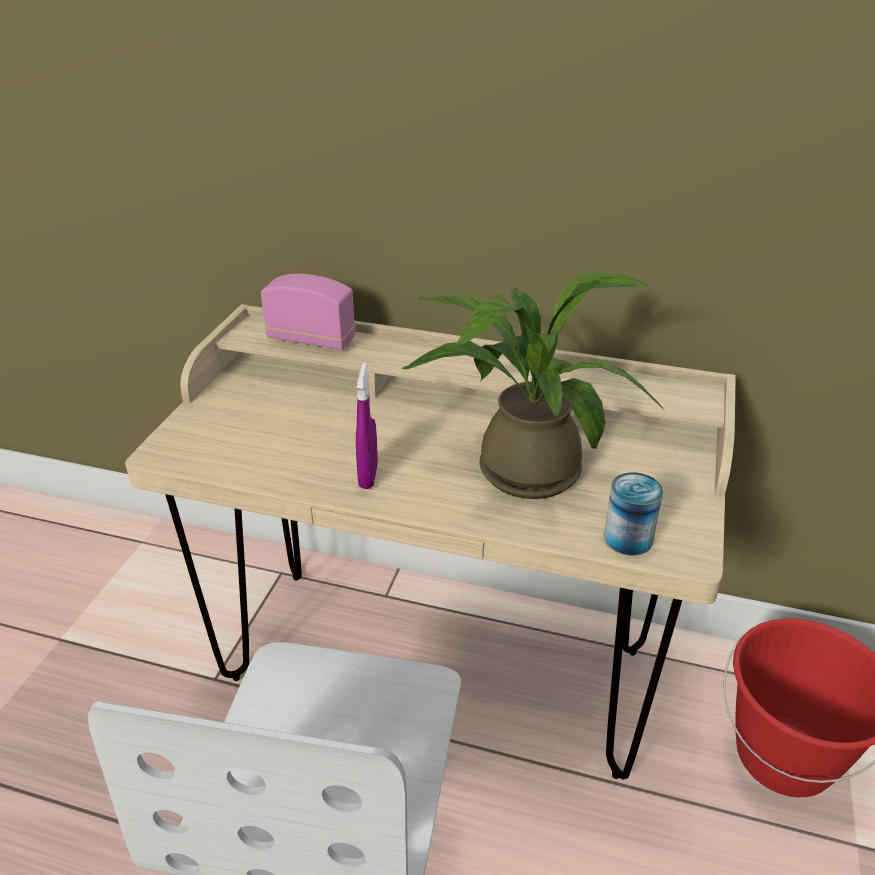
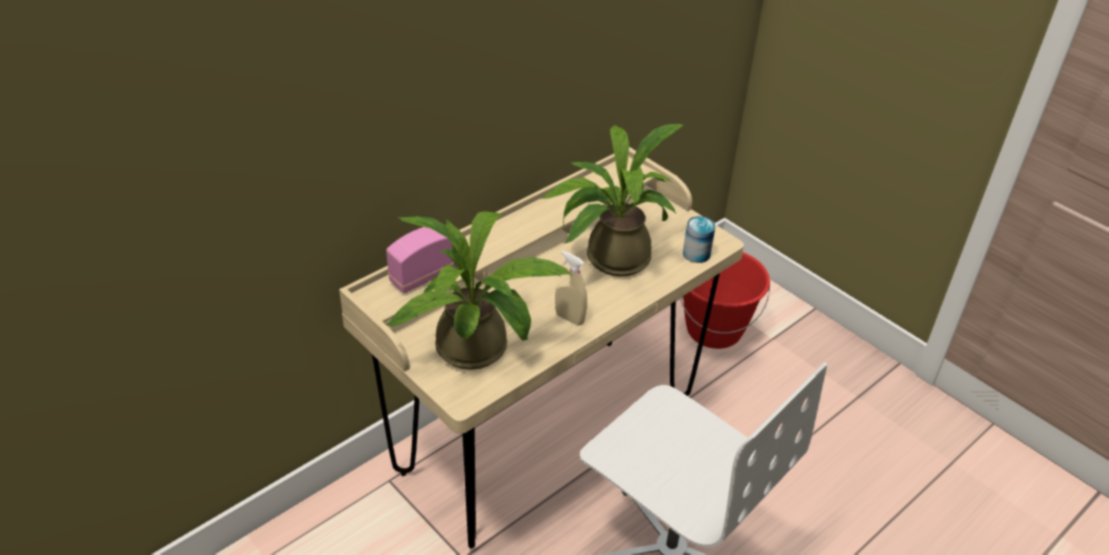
camera: 60 degrees left, 5 degrees up
purple spray bottle [356,362,378,489] -> beige spray bottle [555,250,587,326]
none -> potted plant [385,211,572,370]

